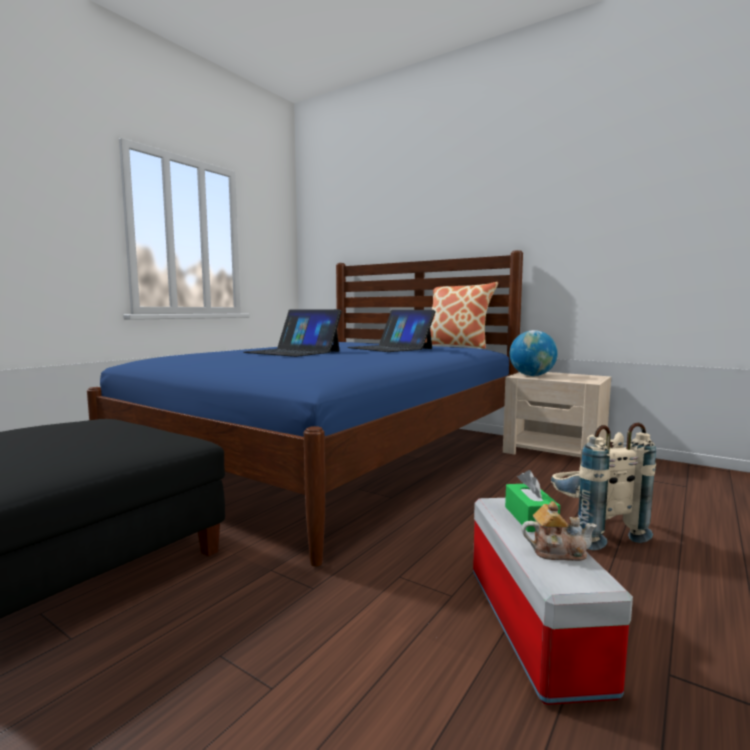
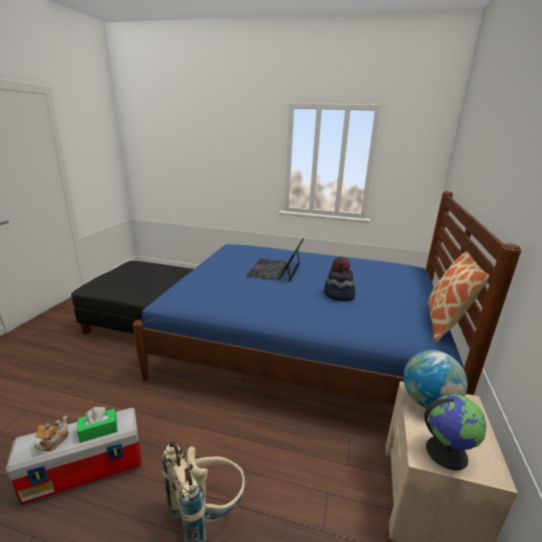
camera: 70 degrees right, 15 degrees up
laptop [347,310,436,352] -> hat [324,257,355,301]
teapot [522,501,597,561] -> teapot turned 150 degrees counterclockwise [35,416,69,451]
none -> globe [424,394,486,470]

